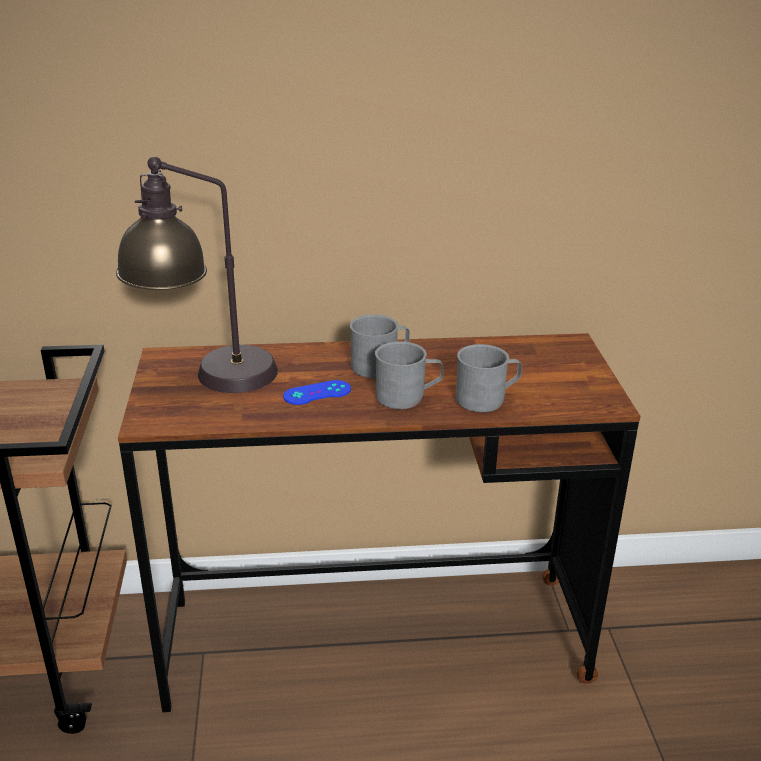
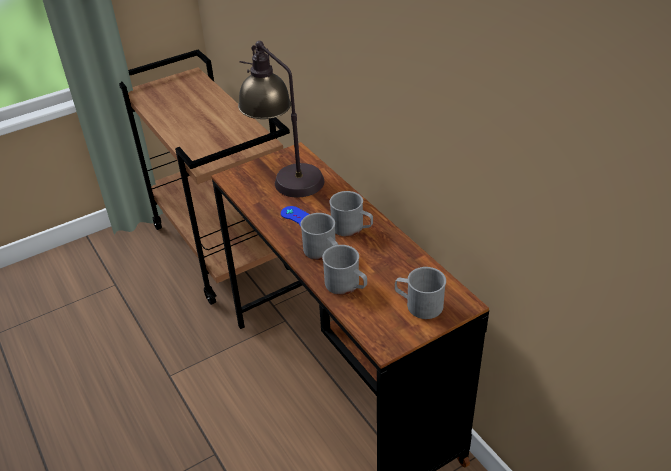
camera: 65 degrees right, 10 degrees up
none -> grey mug [395,267,446,319]

